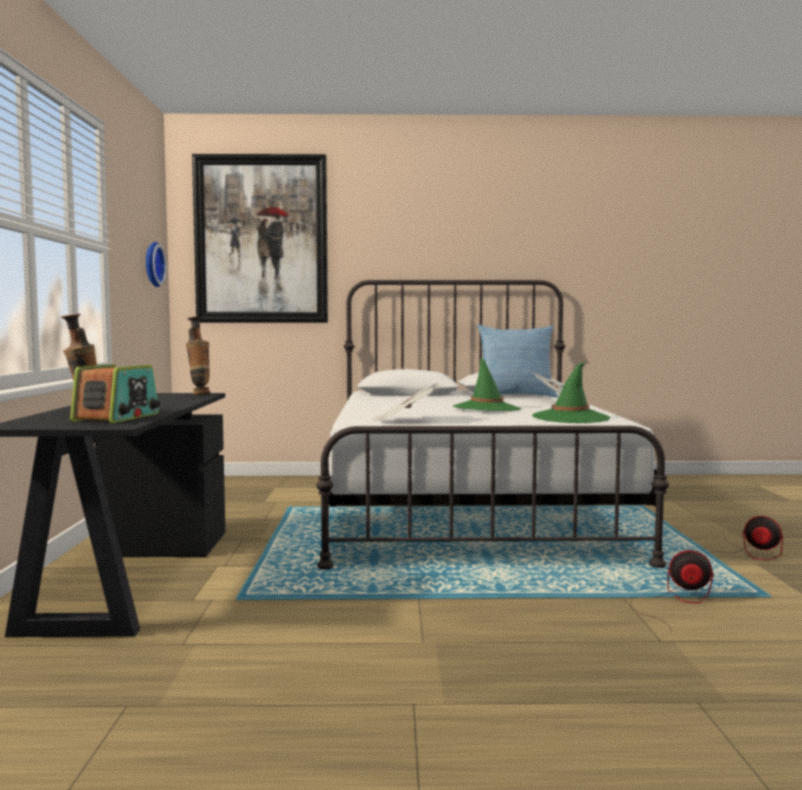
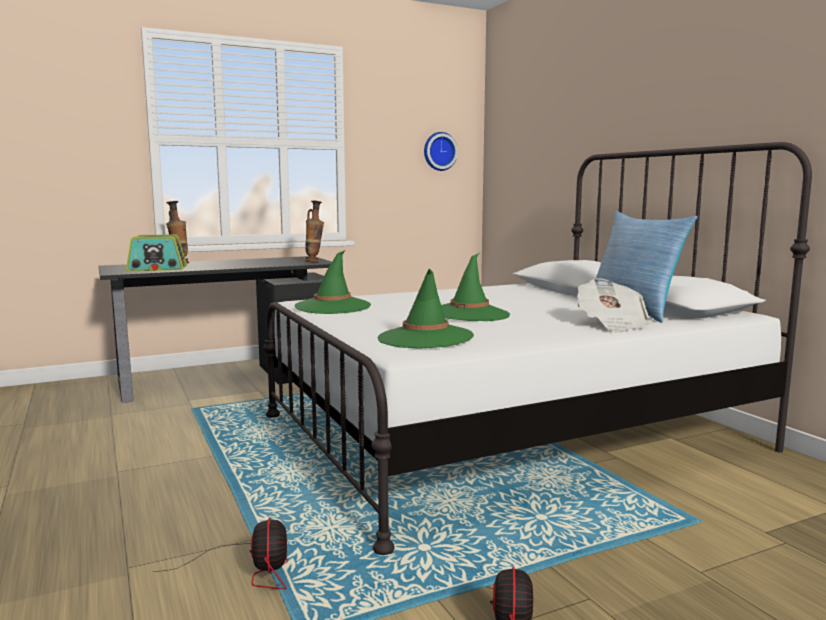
camera: 65 degrees right, 5 degrees up
picture [192,154,328,323] -> none
newspaper [372,383,439,421] -> green hat [294,250,371,314]

